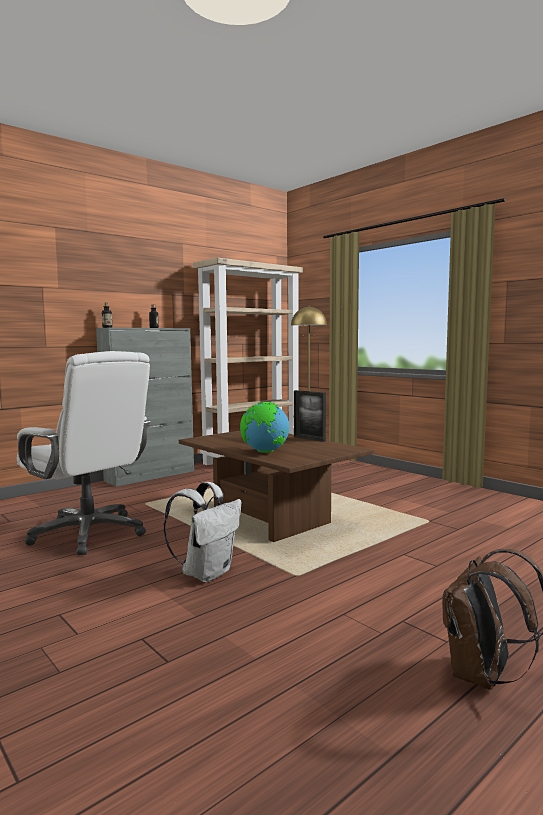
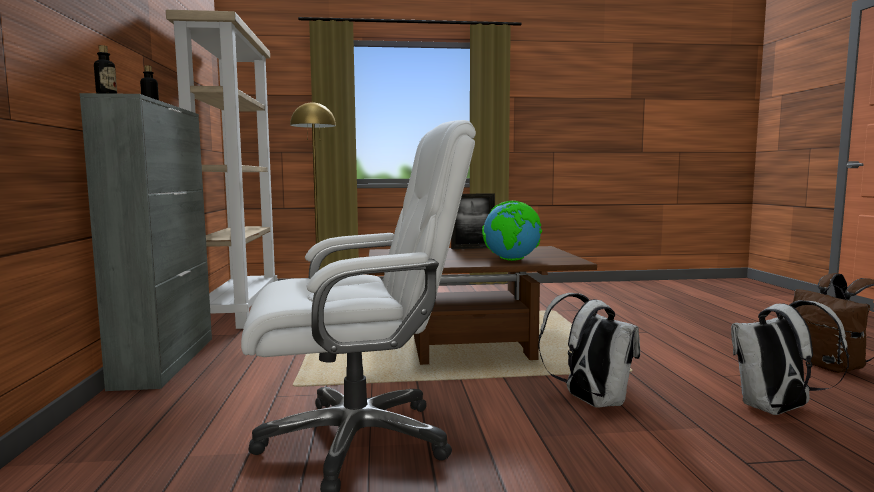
camera: 55 degrees left, 0 degrees up
none -> white backpack [731,300,849,415]

